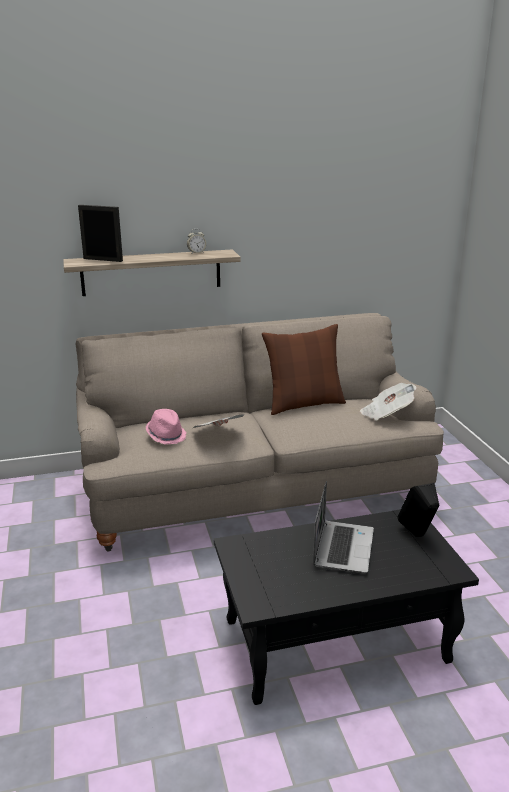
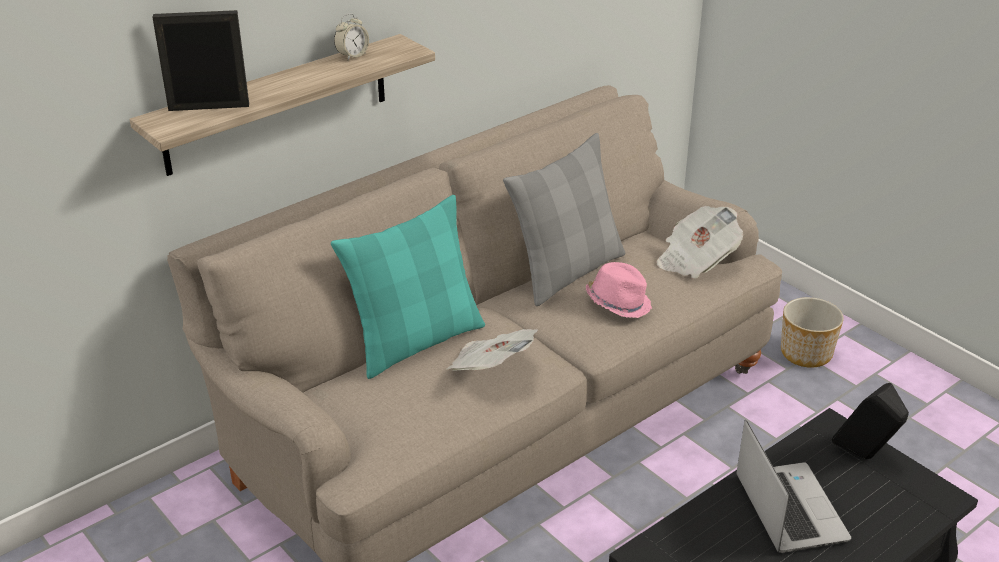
camera: 25 degrees left, 10 degrees up
pink hat [146,409,186,444] -> pink hat moved to [586,262,652,318]
brown pillow [262,324,346,415] -> grey pillow [503,133,625,306]
none -> turquoise pillow [331,195,485,379]
none -> planter [781,297,844,368]

